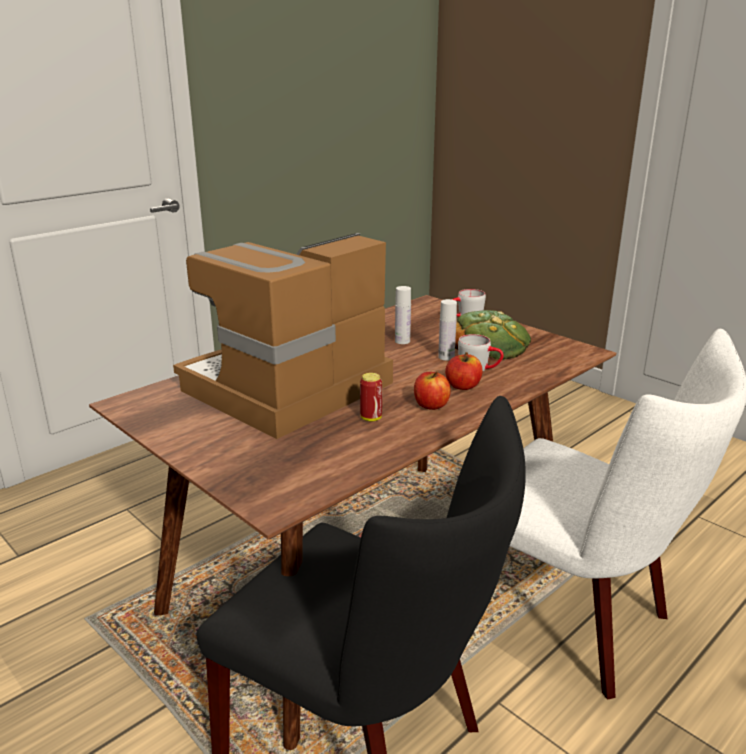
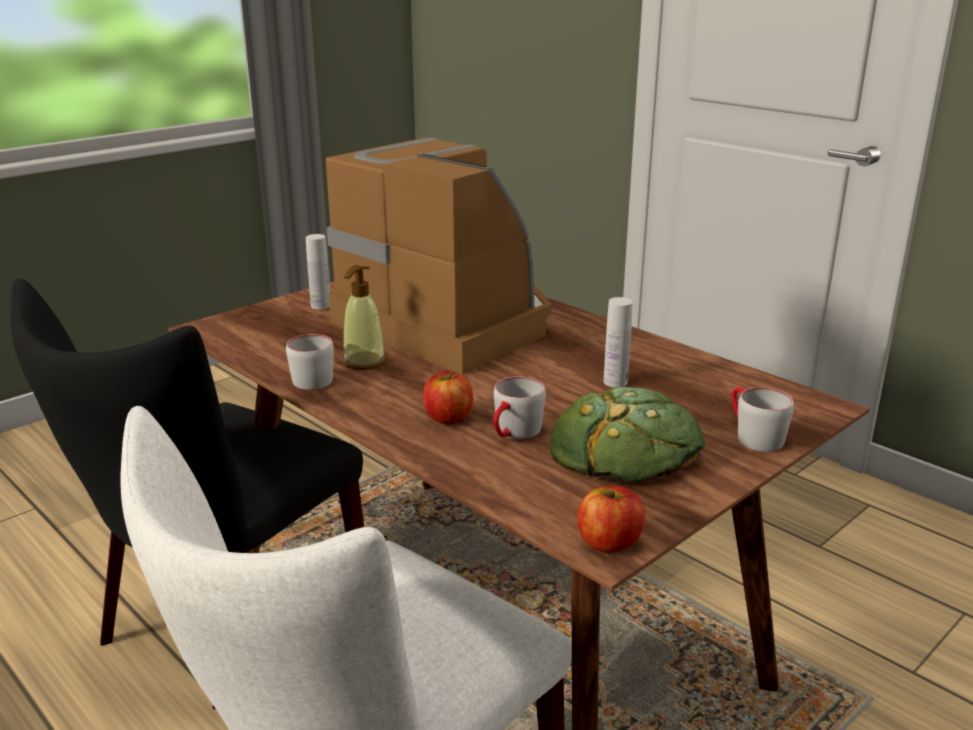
camera: 90 degrees right, 0 degrees up
can [360,373,382,422] -> soap dispenser [343,265,386,370]
apple [414,372,450,410] -> apple moved to [577,486,645,553]
white bottle [438,299,457,361] -> white bottle moved to [306,234,330,309]
none -> grey mug [286,334,334,390]

